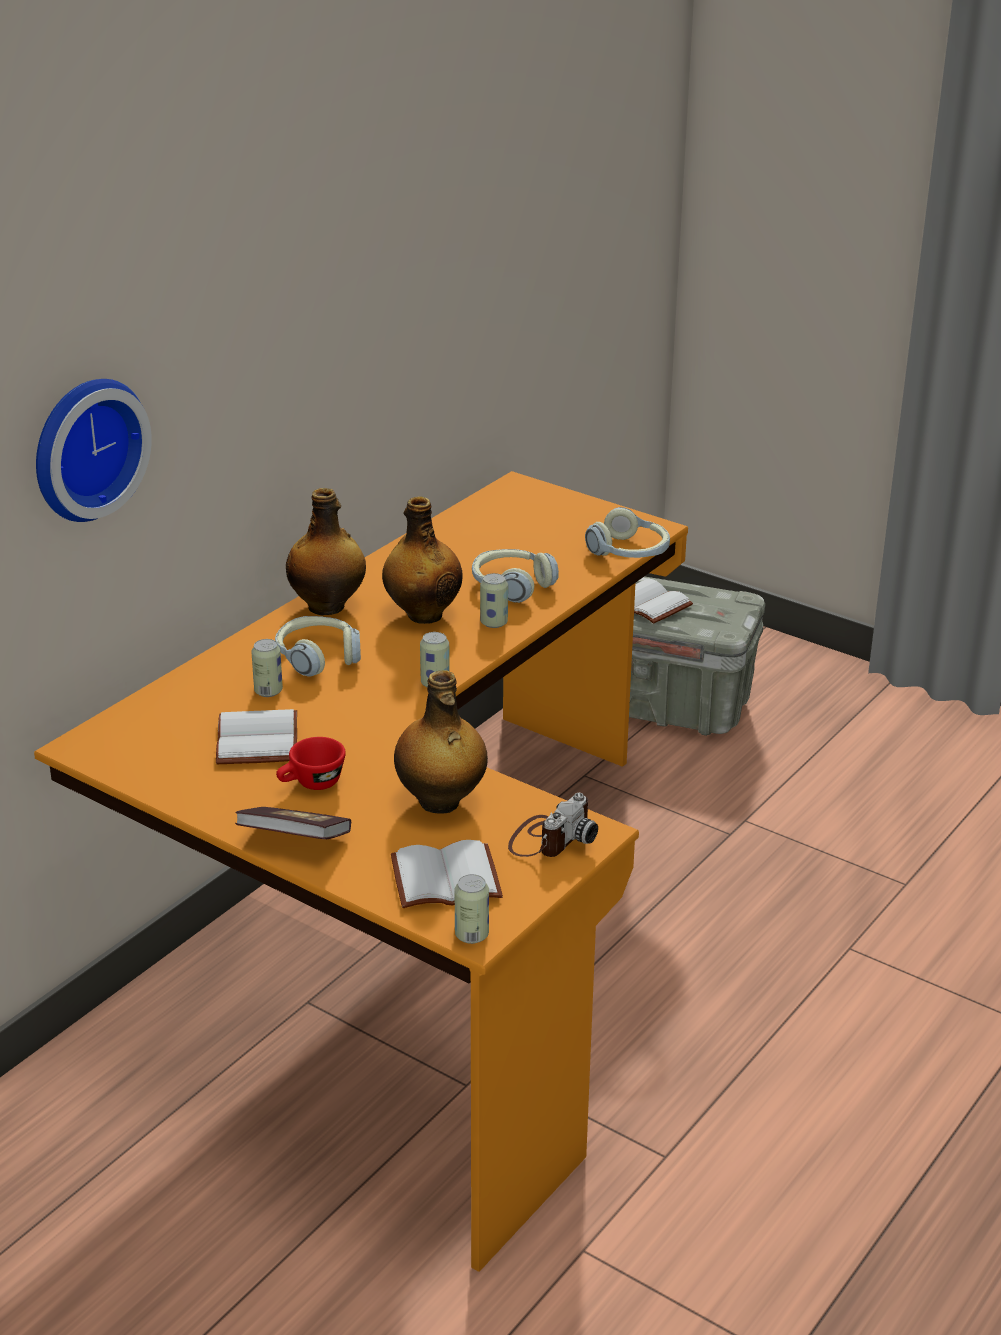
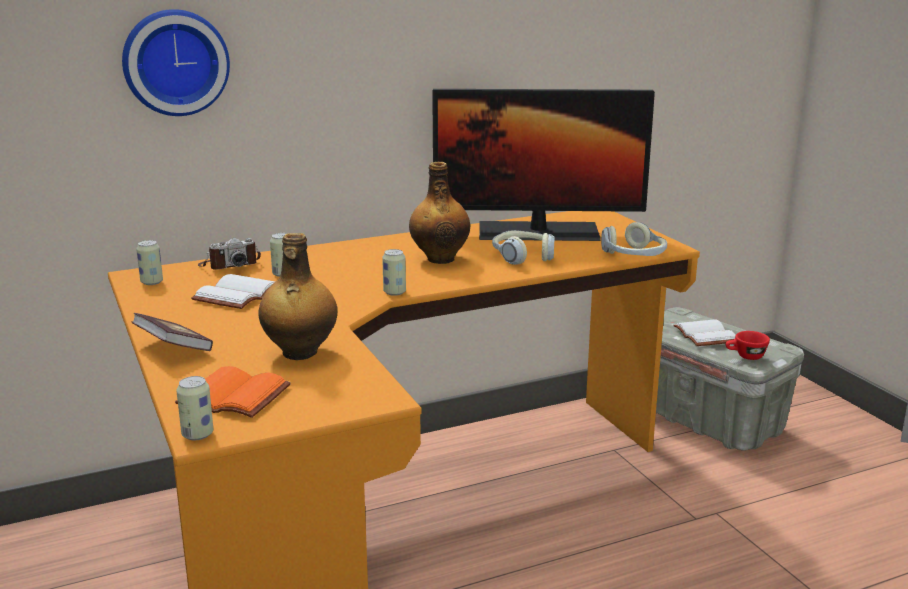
camera: 30 degrees right, 10 degrees down
headphones [275,616,361,677] -> none
red cup [276,737,346,790] -> red cup moved to [725,331,770,360]
bottle [286,488,366,616] -> none
white book [391,840,503,908] -> orange book [175,366,291,418]
can [480,573,508,628] -> can moved to [136,240,163,285]
camera [508,793,598,857] -> camera moved to [198,238,261,270]
none -> monitor [432,89,655,241]

